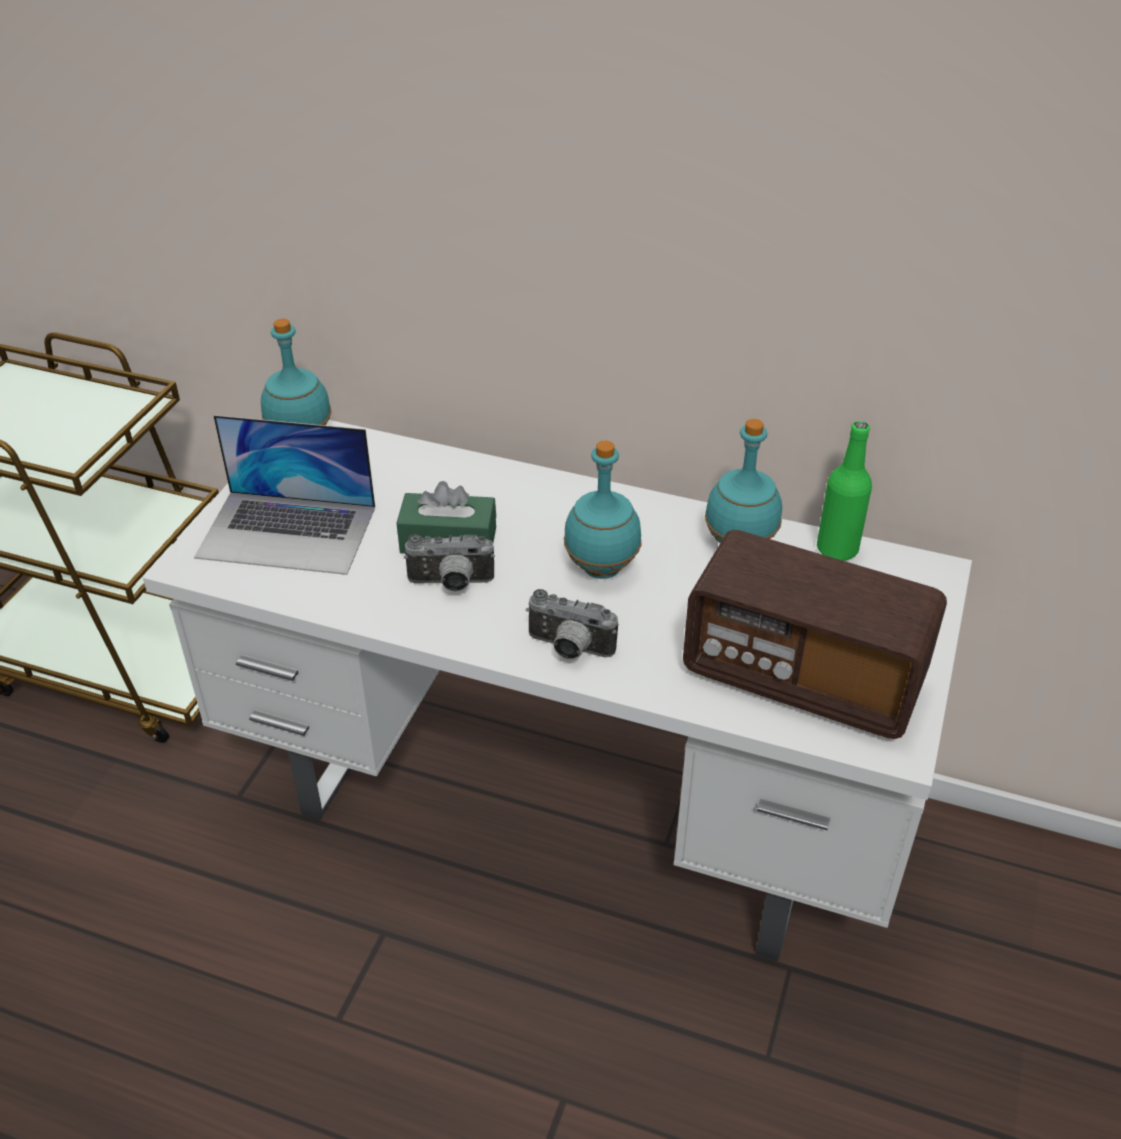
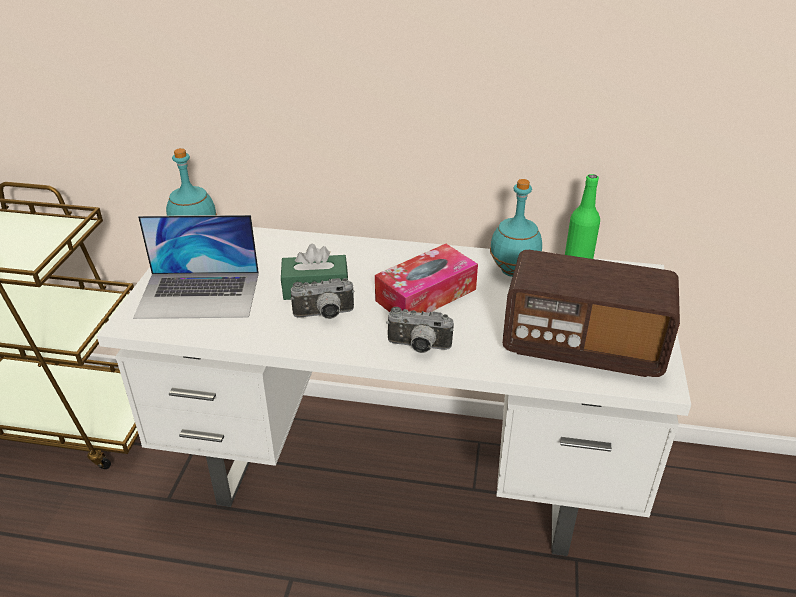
camera: 10 degrees left, 5 degrees down
turquoise bottle [564,441,642,579] -> tissue box [375,244,478,313]

